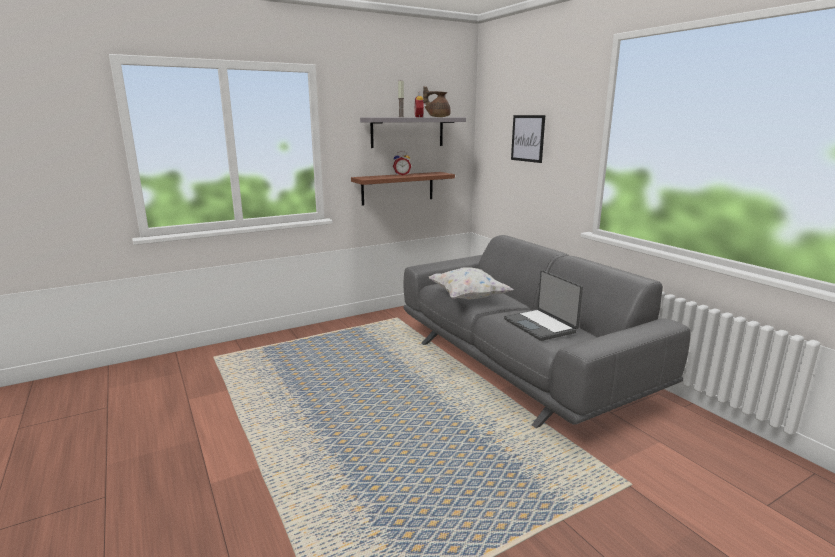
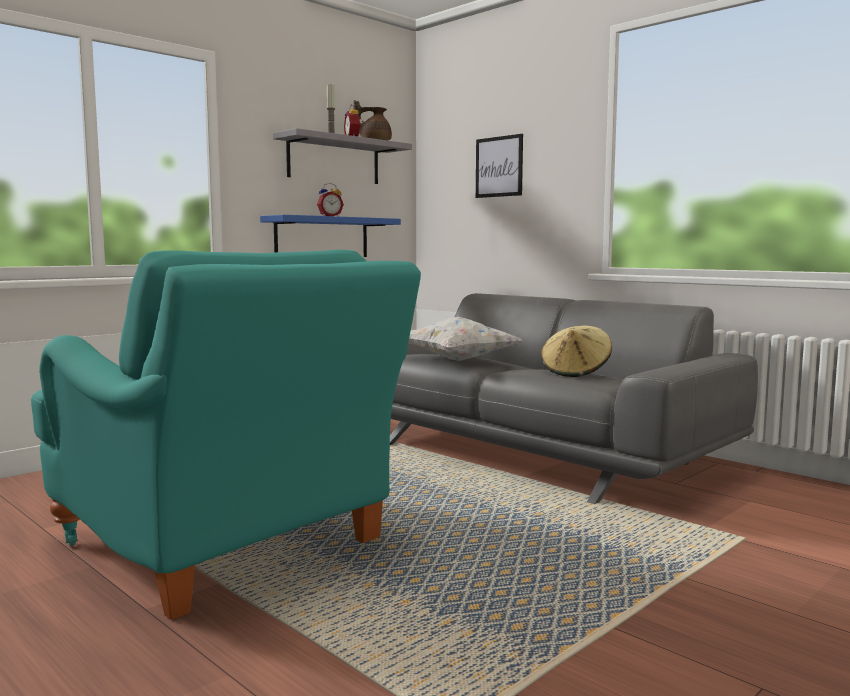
camera: 15 degrees left, 10 degrees down
brown shelf [351,172,455,206] -> blue shelf [260,215,401,257]
laptop [504,270,583,341] -> beige hat [541,326,612,377]
none -> turquoise armchair [31,250,421,620]

